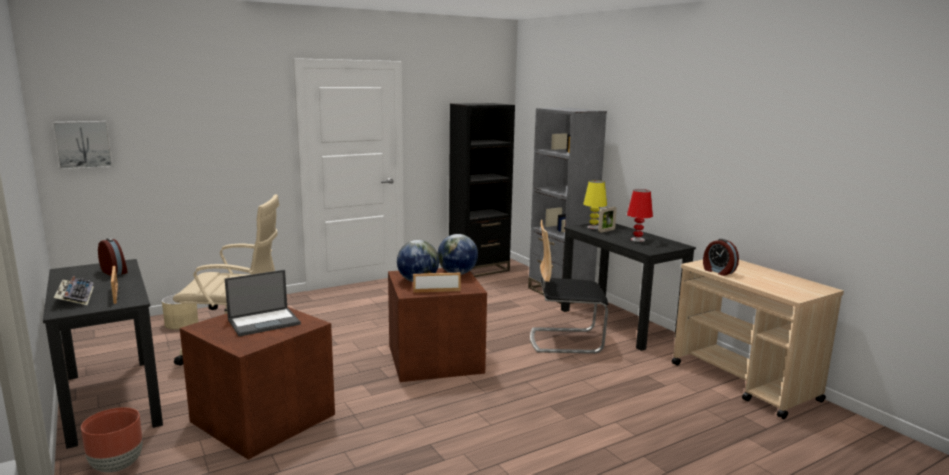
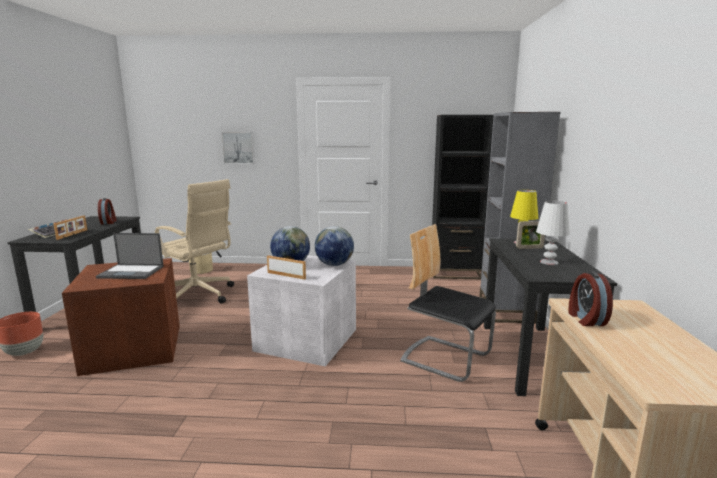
camera: 35 degrees right, 0 degrees up
picture [52,121,113,170] -> picture moved to [221,132,255,164]
brown storage box [388,268,487,382] -> white storage box [247,255,356,367]
red table lamp [627,189,653,242] -> white table lamp [536,200,570,265]

